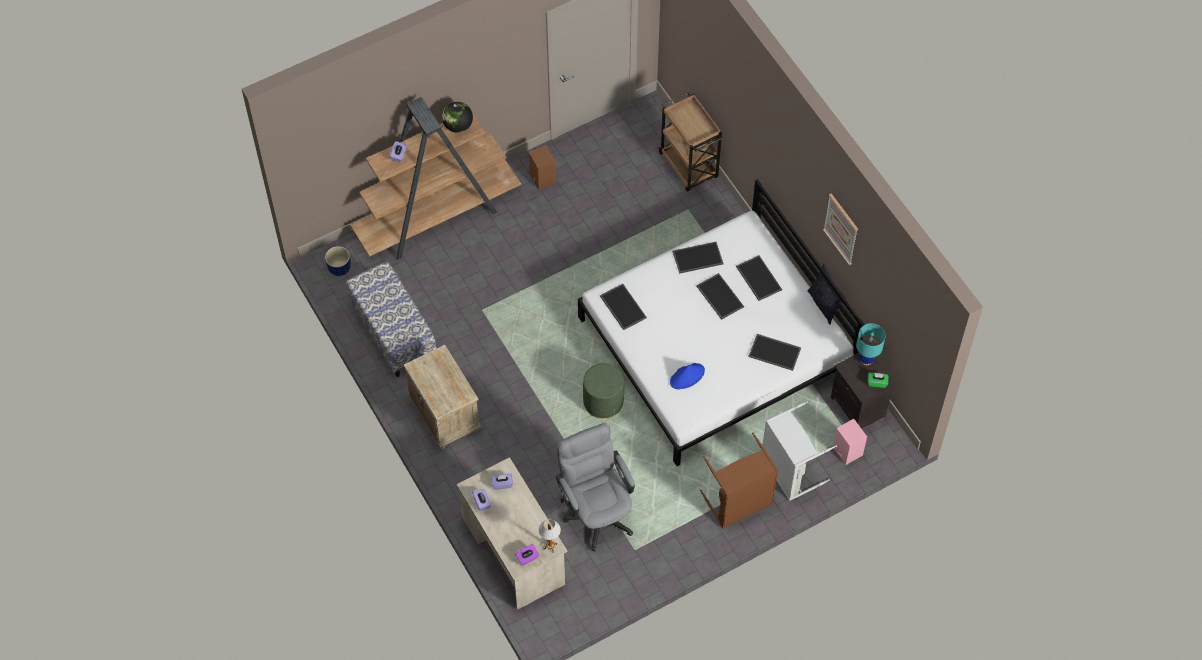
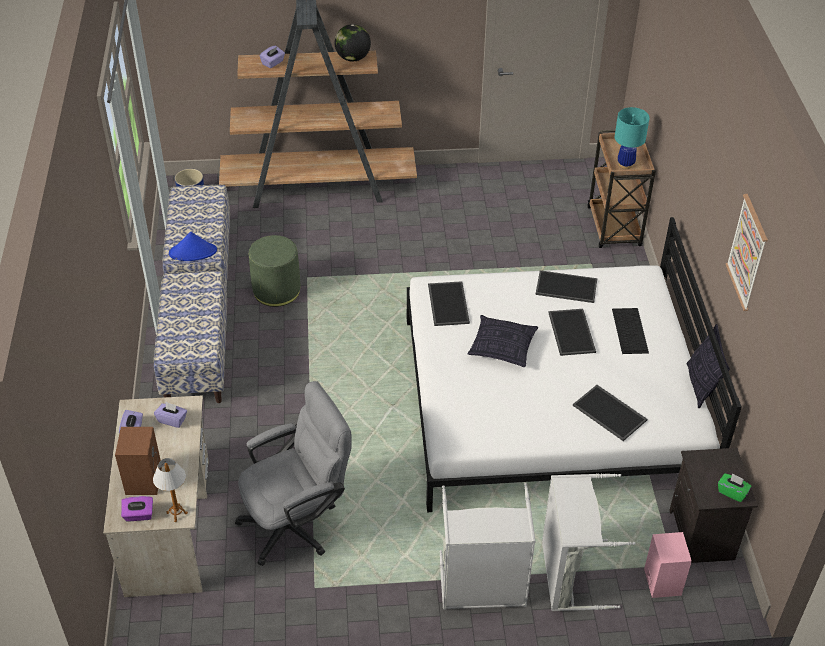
camera: 25 degrees right, 15 degrees down
beige nightstand [404,345,482,449] -> bench [154,271,227,403]
brown speaker [529,145,556,190] -> brown speaker moved to [115,427,162,495]
grey office chair [556,423,635,551] -> grey office chair turned 60 degrees clockwise [235,381,352,566]
green ottoman [583,363,624,419] -> green ottoman moved to [249,235,300,307]
blue hat [670,363,705,389] -> blue hat moved to [169,232,217,261]
brown laundry basket [700,433,778,529] -> grey laundry basket [439,483,536,610]
tray [736,255,782,301] -> keyboard [612,308,649,354]
turquoise table lamp [856,323,885,365] -> turquoise table lamp moved to [615,107,650,169]
none -> pillow [467,315,538,367]

